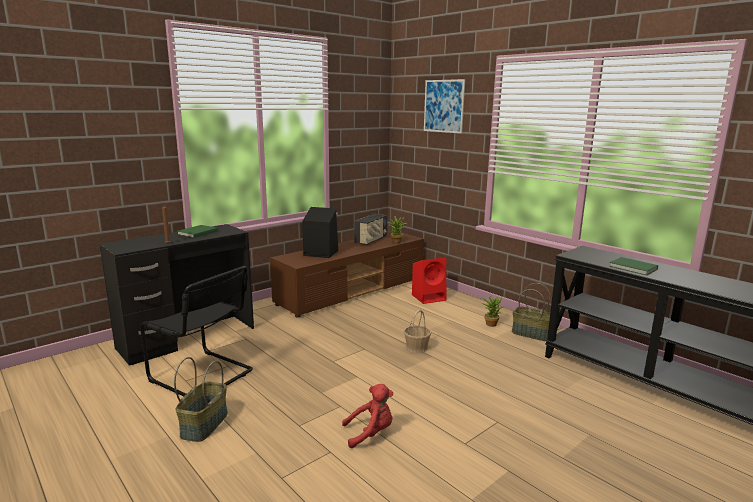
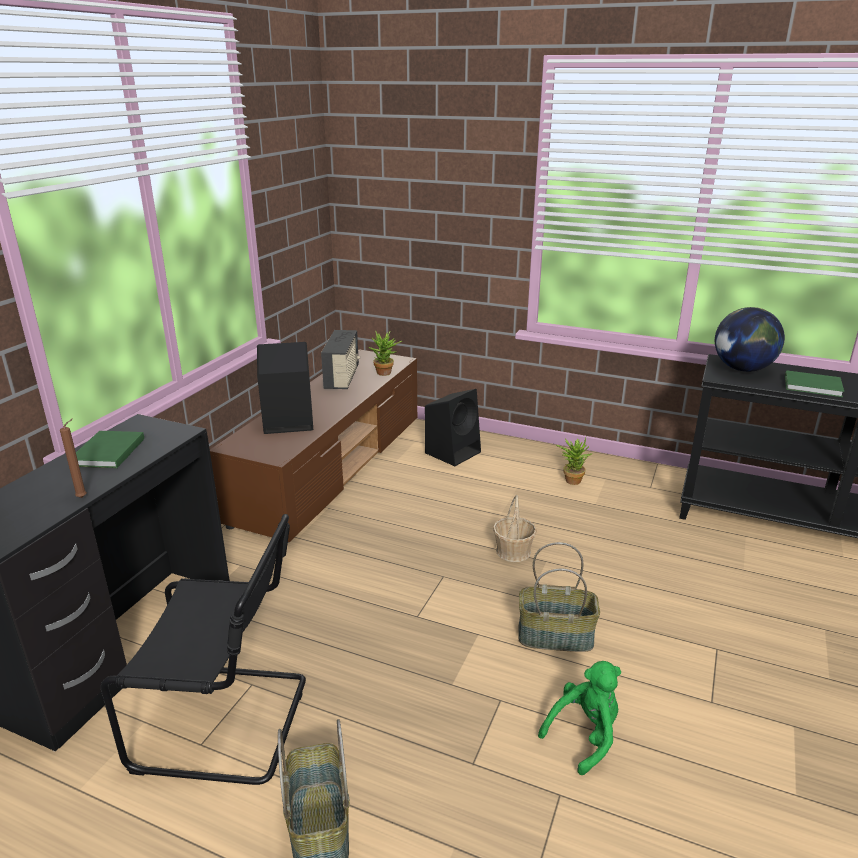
camera: 25 degrees left, 10 degrees up
red plush toy [342,384,393,448] -> green plush toy [538,661,621,775]
red speaker [412,258,447,304] -> black speaker [425,389,481,466]
picture [424,79,465,133] -> none
basket [512,283,550,341] -> basket moved to [519,542,600,652]
none -> globe [715,307,785,372]

